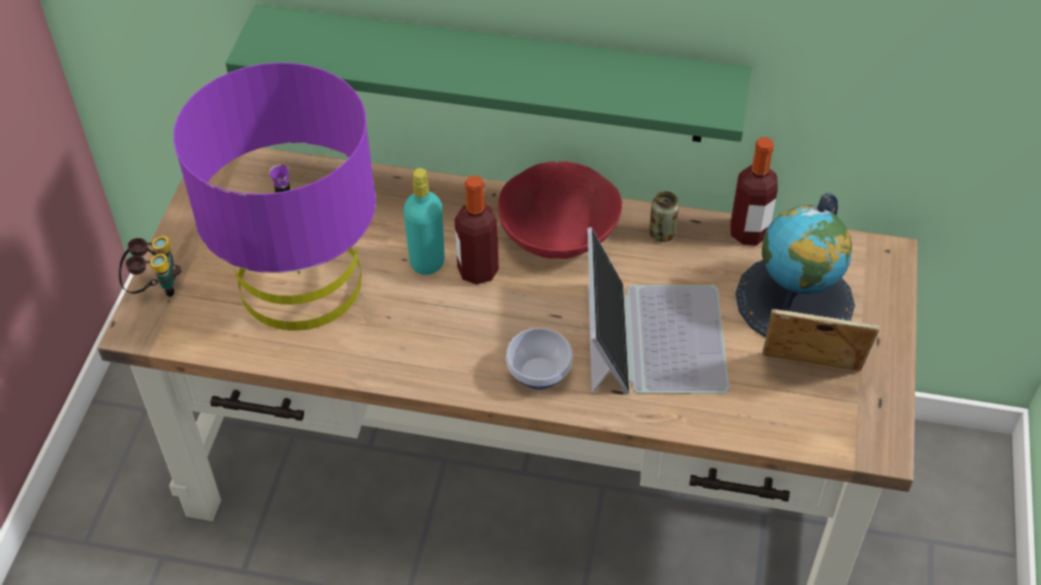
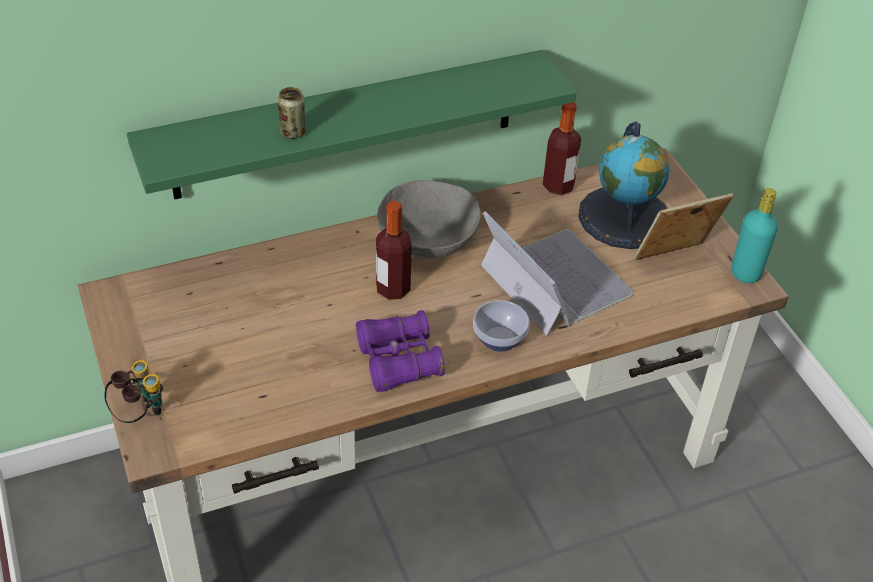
camera: 35 degrees left, 5 degrees down
purple table lamp [173,63,376,331] -> none
turquoise bottle [403,168,445,275] -> turquoise bottle moved to [731,188,778,283]
red bowl [498,161,622,259] -> grey bowl [377,180,480,258]
can [649,191,679,242] -> can moved to [278,87,306,139]
none -> purple binoculars [356,310,445,392]

